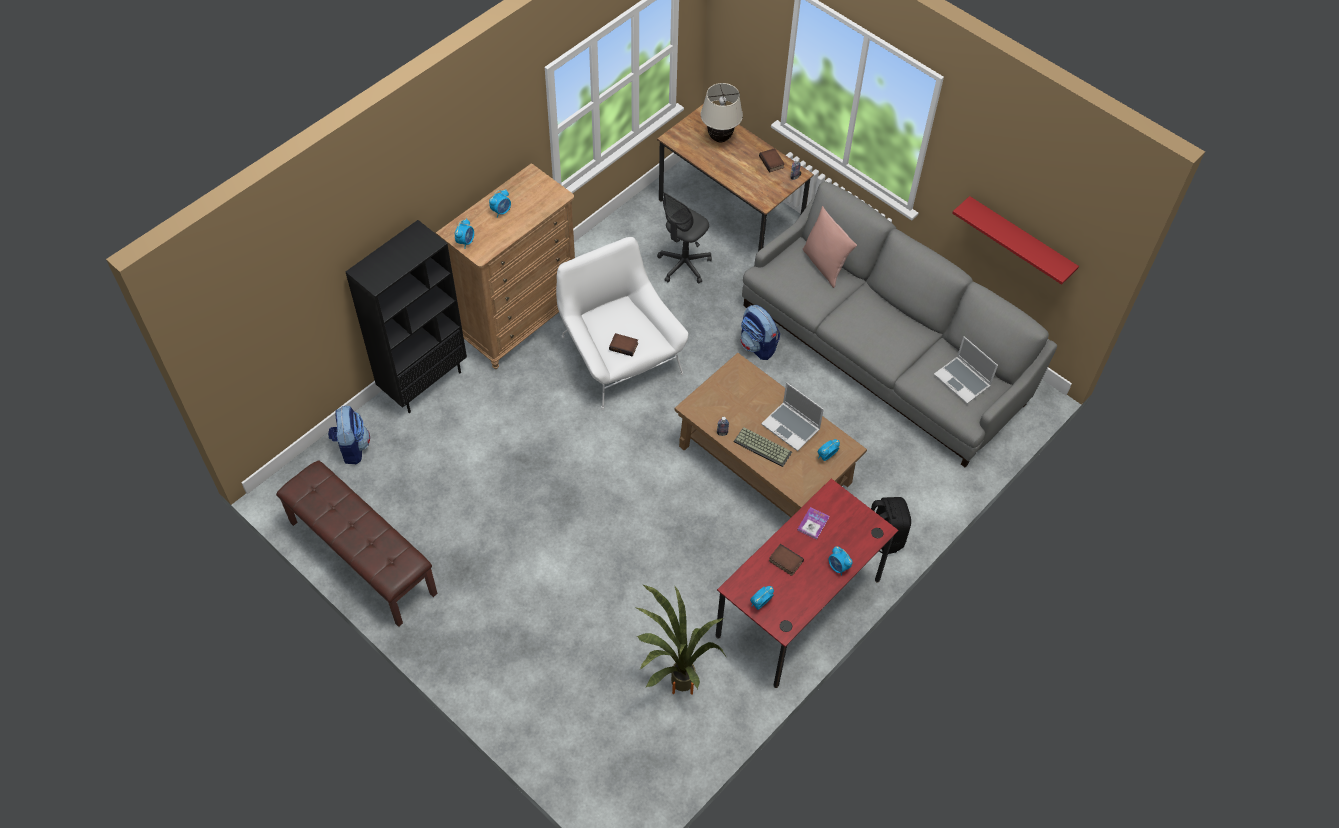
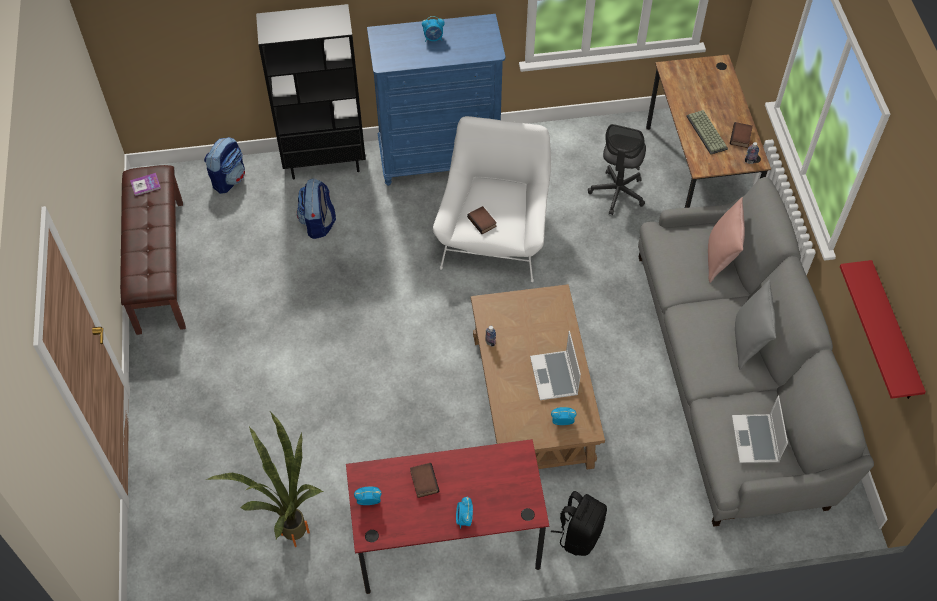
camera: 40 degrees right, 0 degrees up
brown dresser [436,163,575,369] -> blue dresser [367,14,505,186]
alarm clock [455,219,474,249] -> none
grey office chair [657,192,712,284] -> grey office chair turned 60 degrees counterclockwise [588,124,646,215]
beige table lamp [701,83,743,142] -> none
keyboard [734,427,792,467] -> keyboard moved to [686,110,728,155]
backpack [741,305,780,360] -> backpack moved to [297,179,336,239]
book [797,507,829,540] -> book moved to [130,173,161,196]
none -> grey pillow [735,279,776,370]

